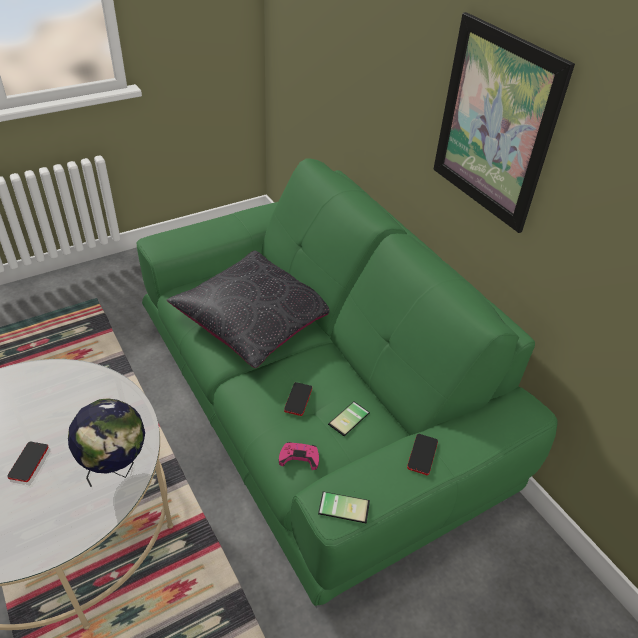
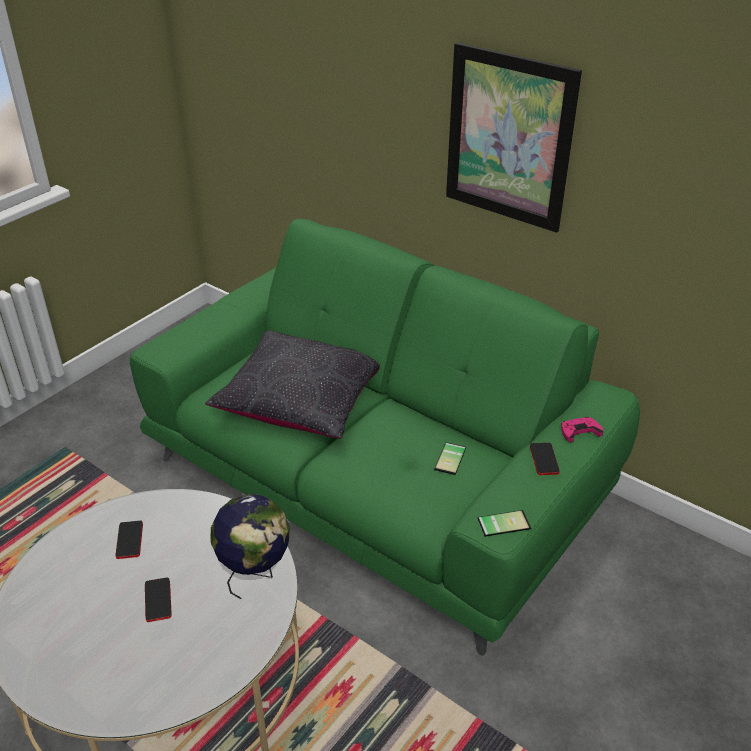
camera: 20 degrees left, 5 degrees down
pink game controller [279,442,319,470] -> pink game controller moved to [561,417,604,442]
phone [284,382,312,416] -> phone moved to [116,521,143,559]

